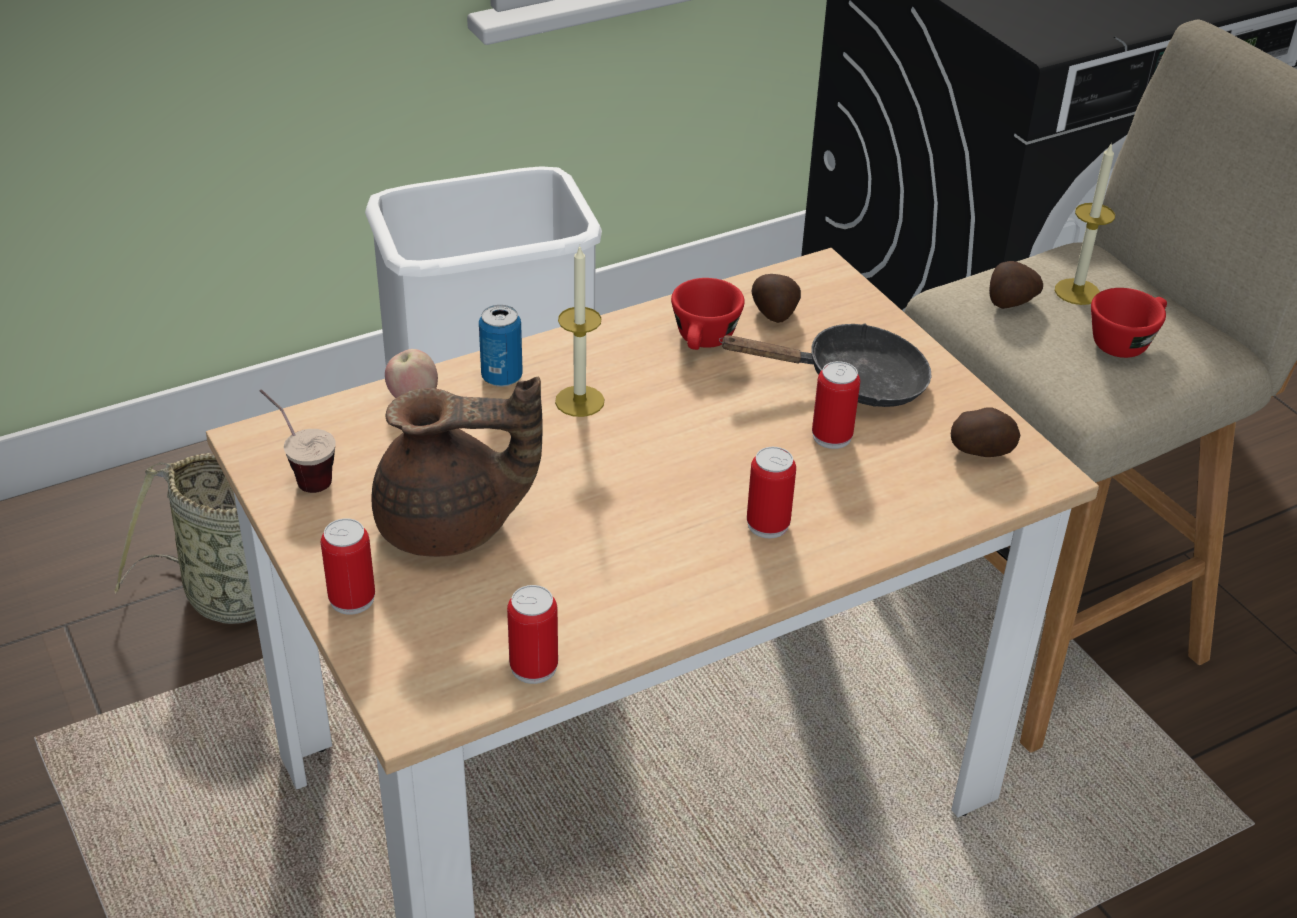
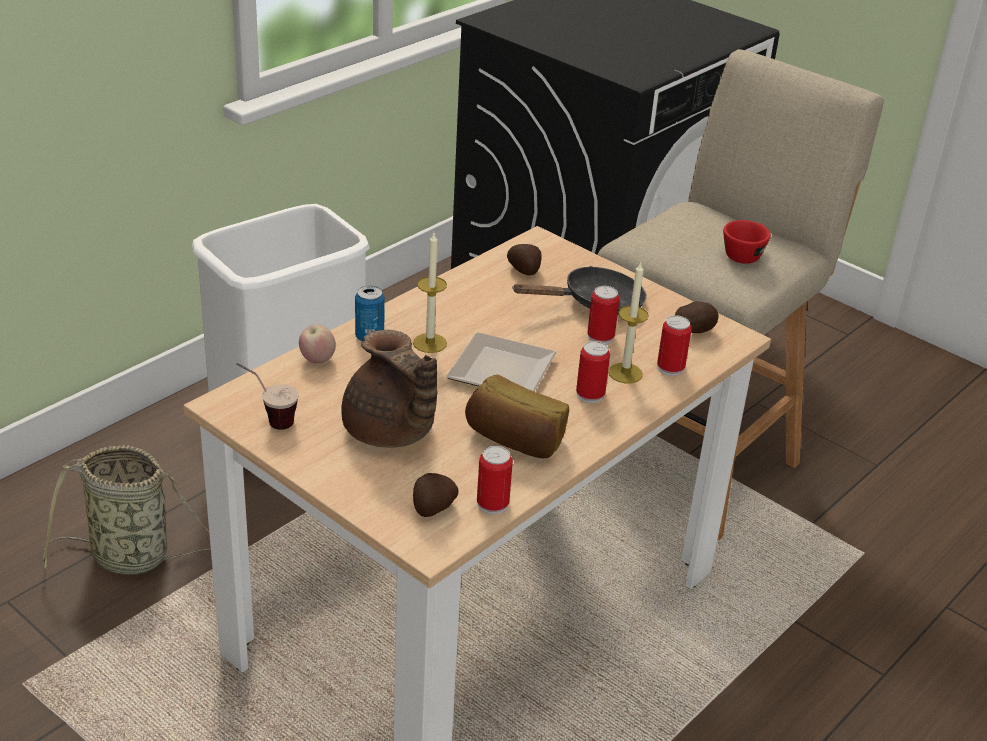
camera: 20 degrees left, 5 degrees down
can [321,518,375,615] -> can moved to [657,315,692,376]
brown teapot [371,377,543,557] -> brown teapot turned 75 degrees clockwise [341,330,437,448]
red cup [671,278,745,350] -> none
potato [989,261,1043,309] -> potato moved to [413,473,459,517]
candle [1055,142,1115,305] -> candle moved to [608,262,649,383]
none -> plate [446,332,557,392]
none -> bread [465,375,569,458]

